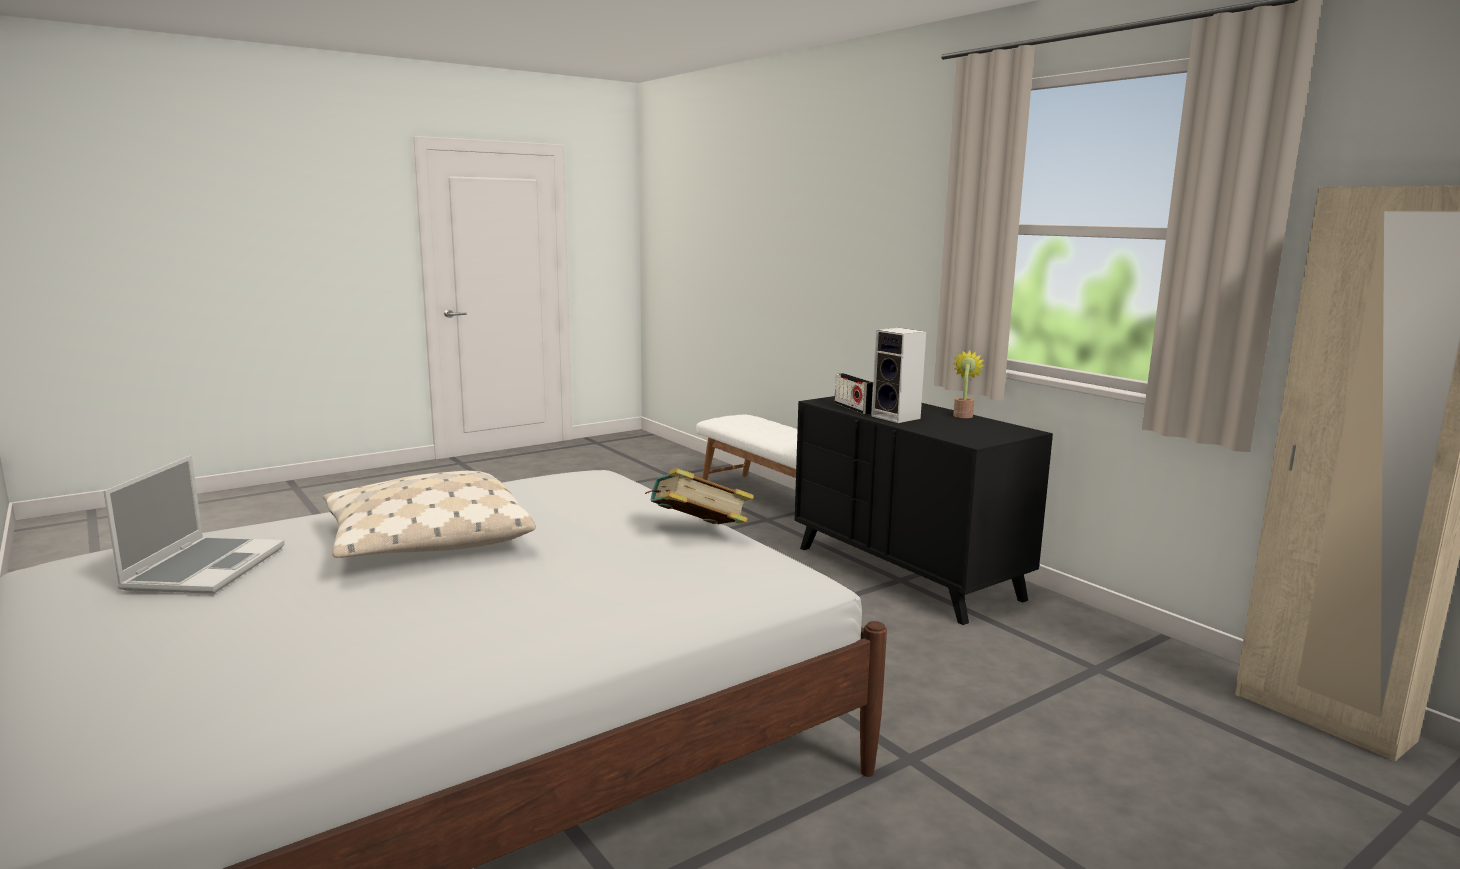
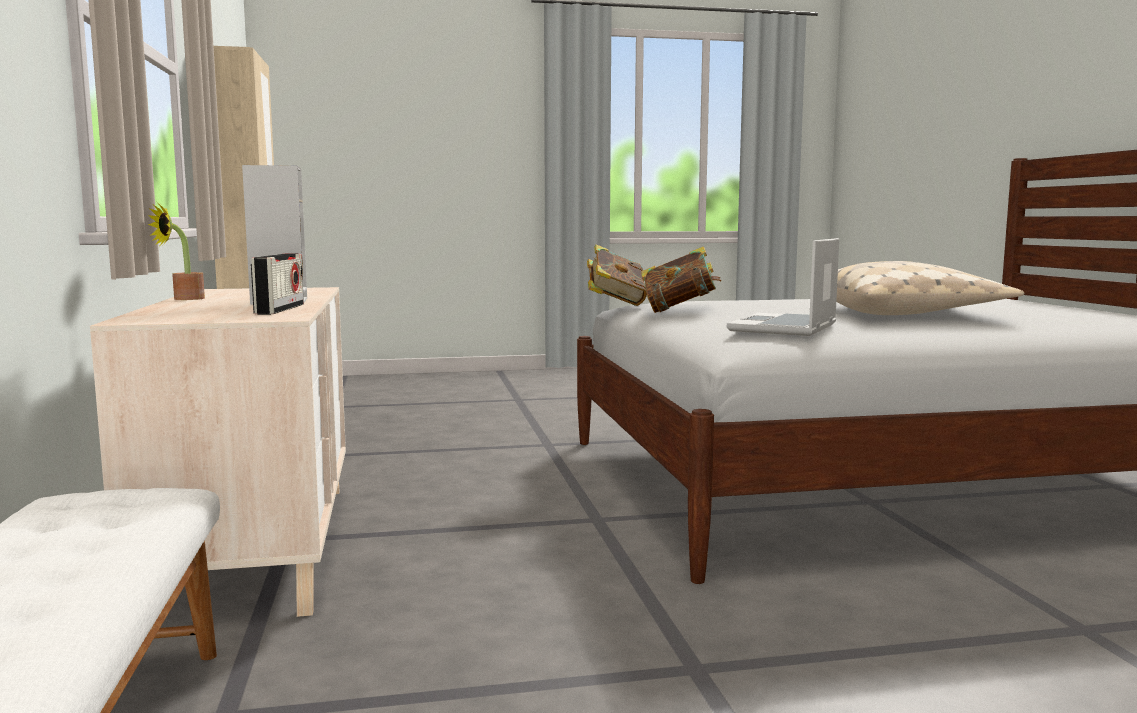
camera: 155 degrees left, 5 degrees down
laptop [103,455,285,594] -> laptop moved to [727,238,839,336]
black dresser [795,396,1053,625] -> beige dresser [90,287,346,617]
none -> book [587,244,647,306]

